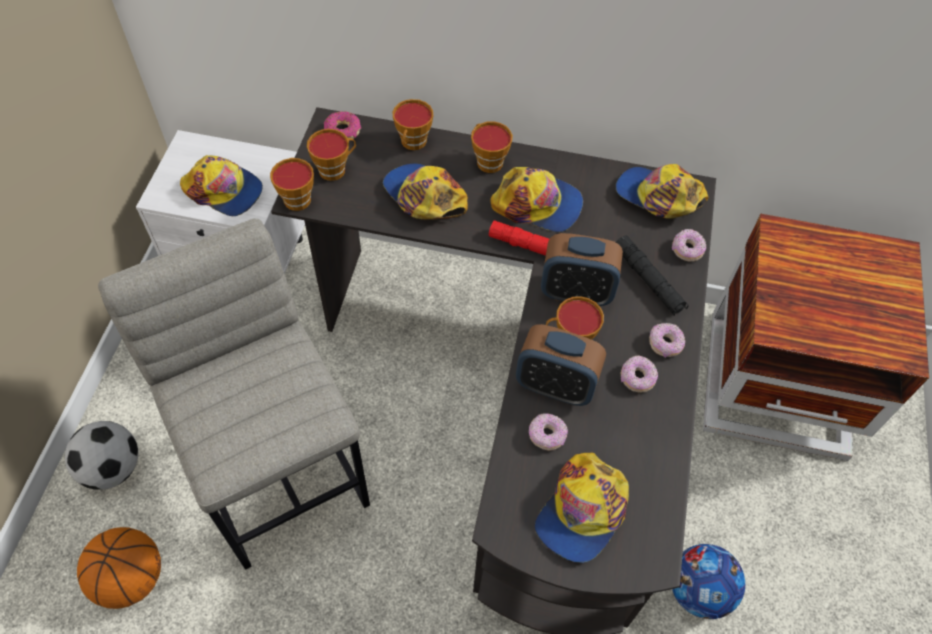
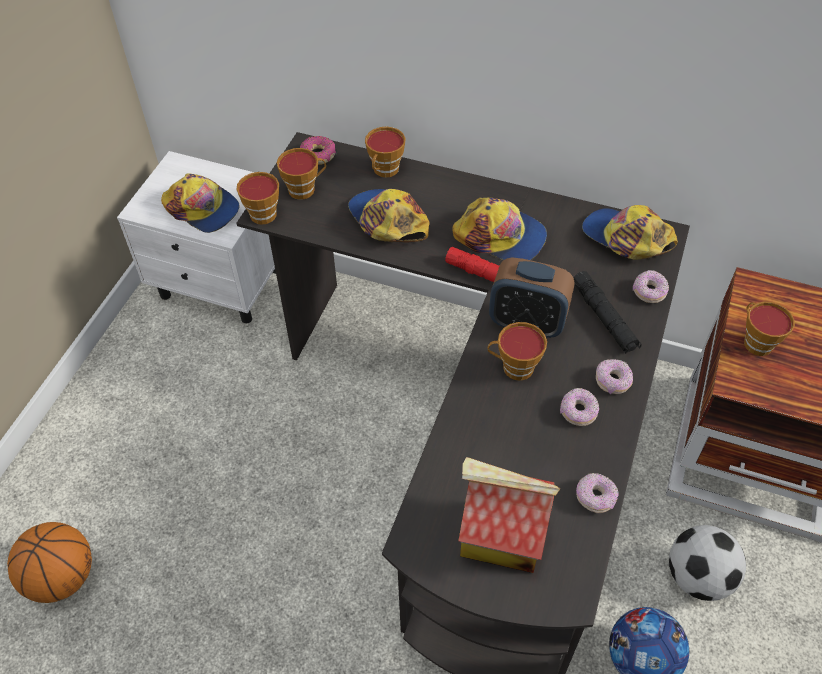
camera: 10 degrees right, 5 degrees down
football [65,421,138,490] -> football moved to [669,525,746,601]
grey chair [98,218,370,570] -> none
cup [471,121,513,173] -> cup moved to [744,301,795,356]
alarm clock [516,324,606,406] -> none
donut [529,413,568,451] -> donut moved to [576,473,619,513]
cap [535,453,629,563] -> toy house [458,457,560,573]

